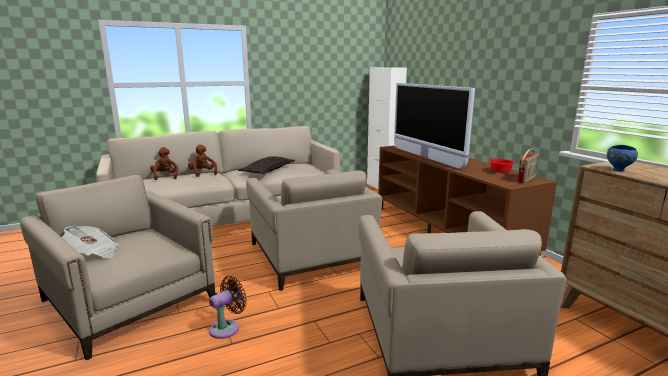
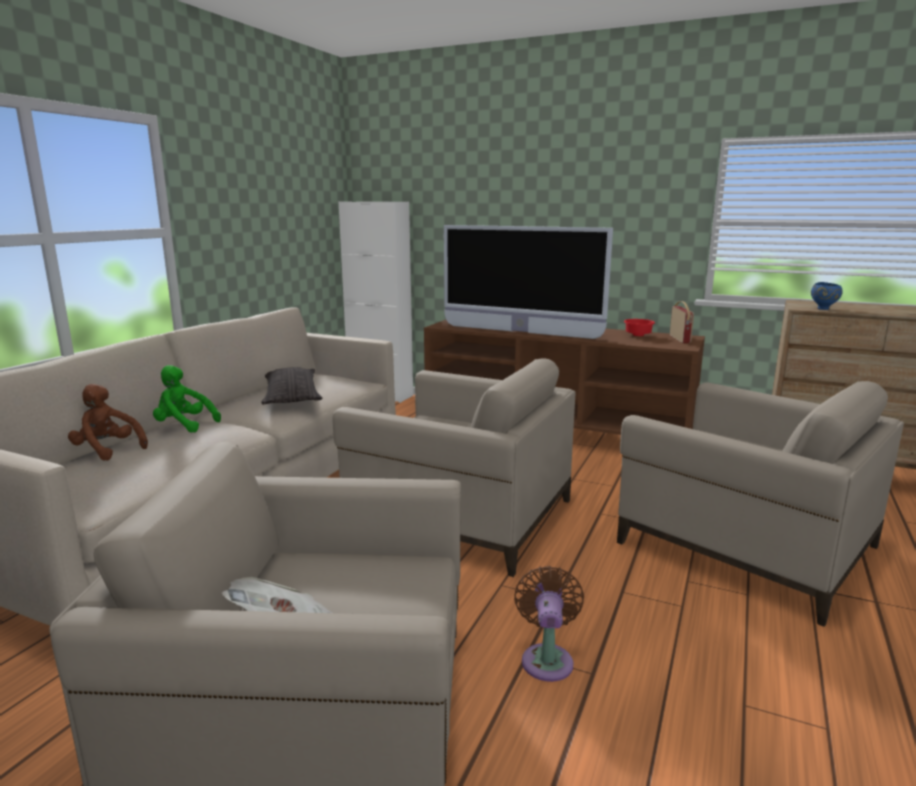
camera: 40 degrees left, 0 degrees up
brown plush toy [188,144,217,177] -> green plush toy [153,365,221,433]

